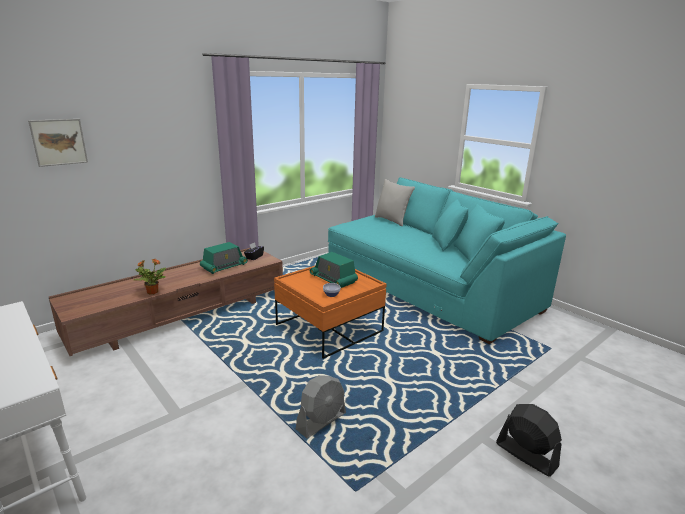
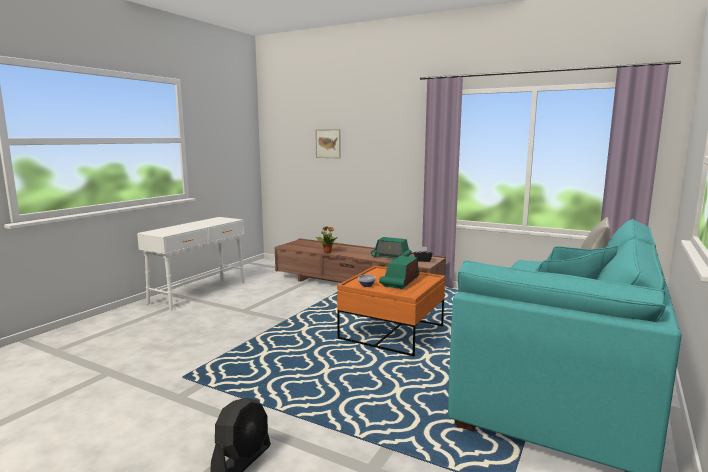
camera: 70 degrees right, 10 degrees down
grey fan [296,375,346,439] -> none

